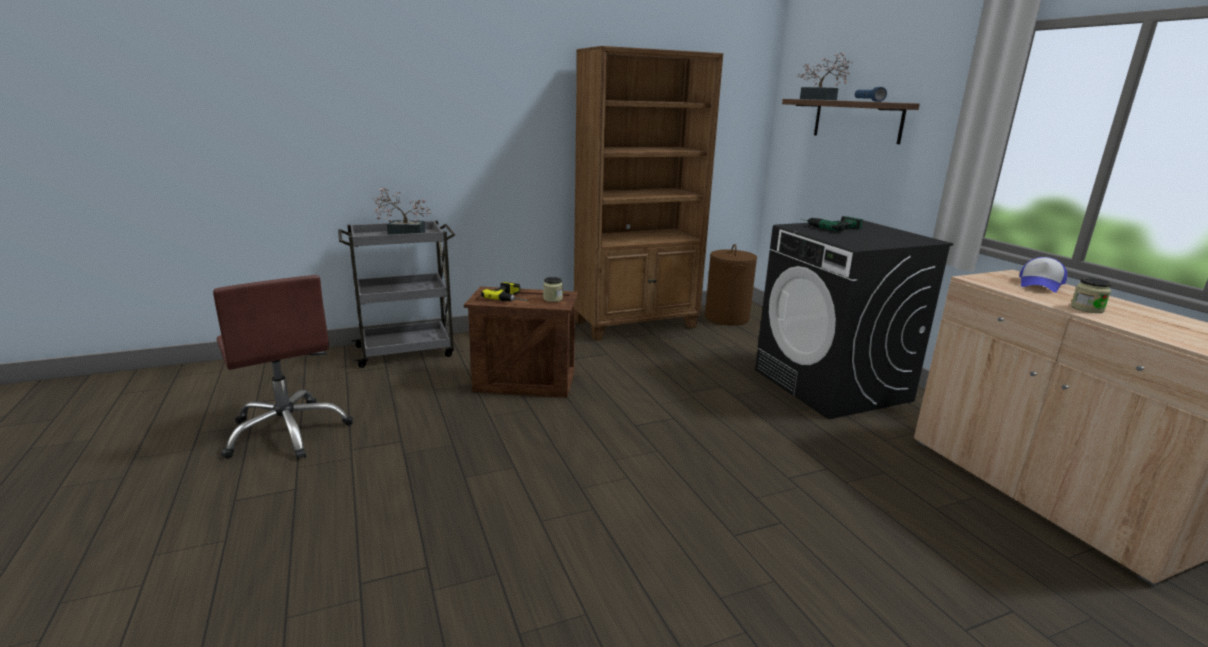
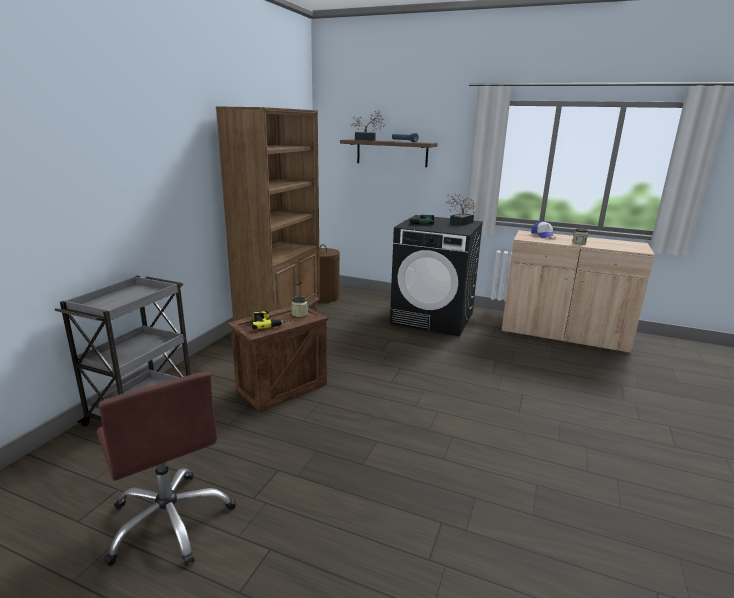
camera: 45 degrees left, 0 degrees up
brown office chair [213,275,353,460] -> brown office chair turned 45 degrees clockwise [97,372,236,566]
potted plant [372,187,431,235] -> potted plant moved to [446,193,475,226]

